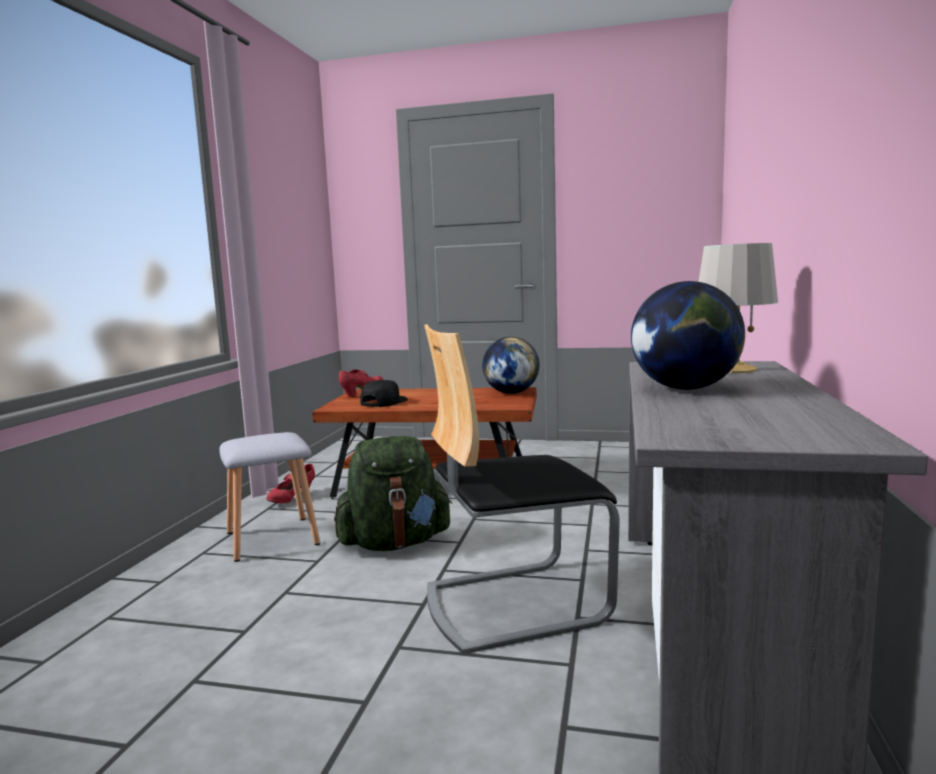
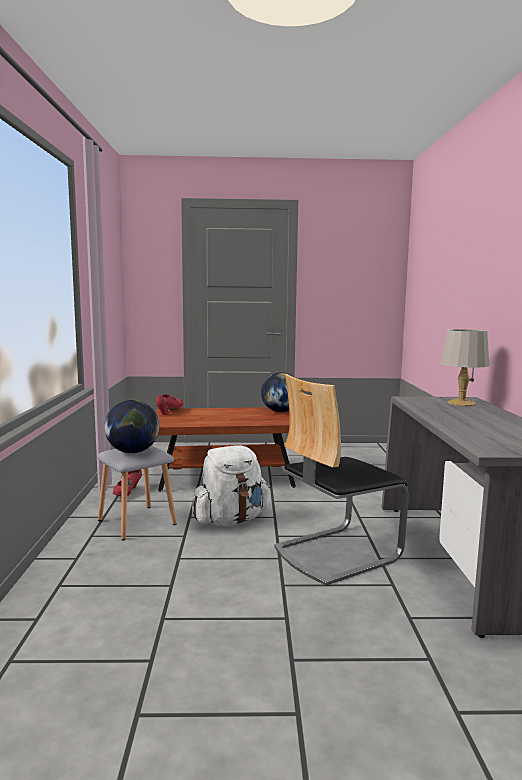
camera: 15 degrees left, 0 degrees up
green backpack [334,436,452,551] -> white backpack [192,445,269,526]
black cap [360,380,408,407] -> none
globe [631,281,745,390] -> globe moved to [104,400,159,453]

